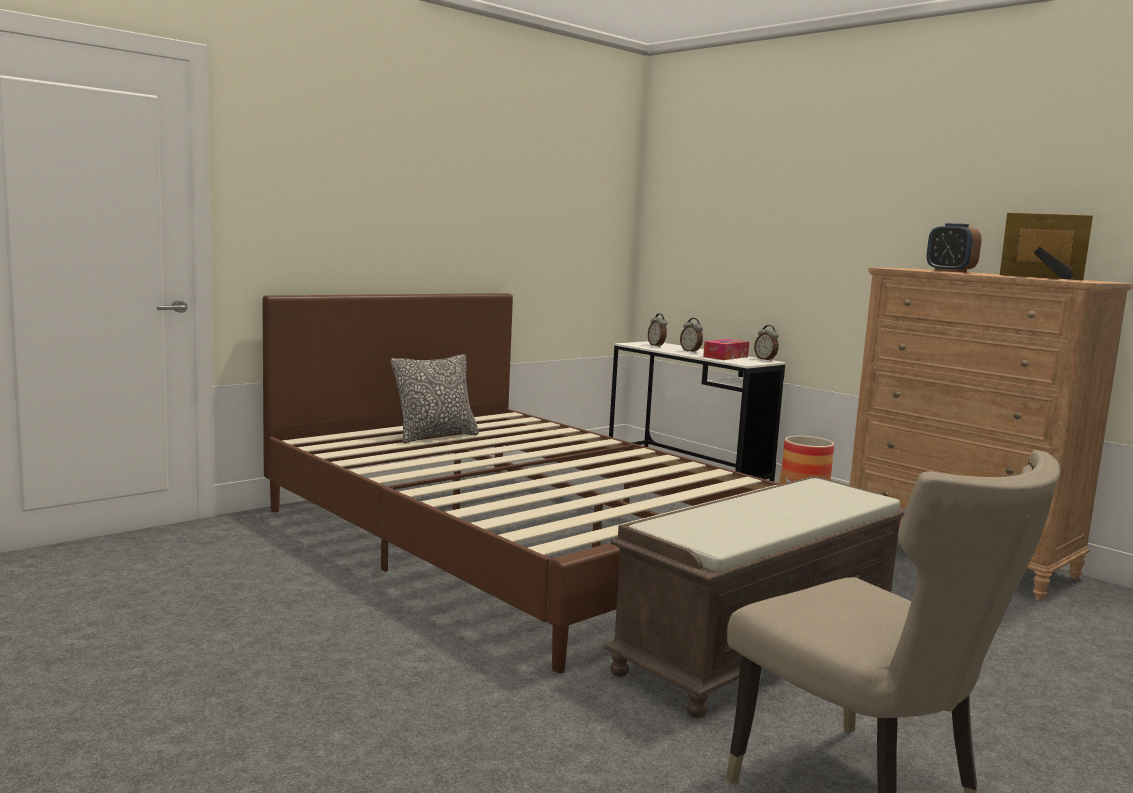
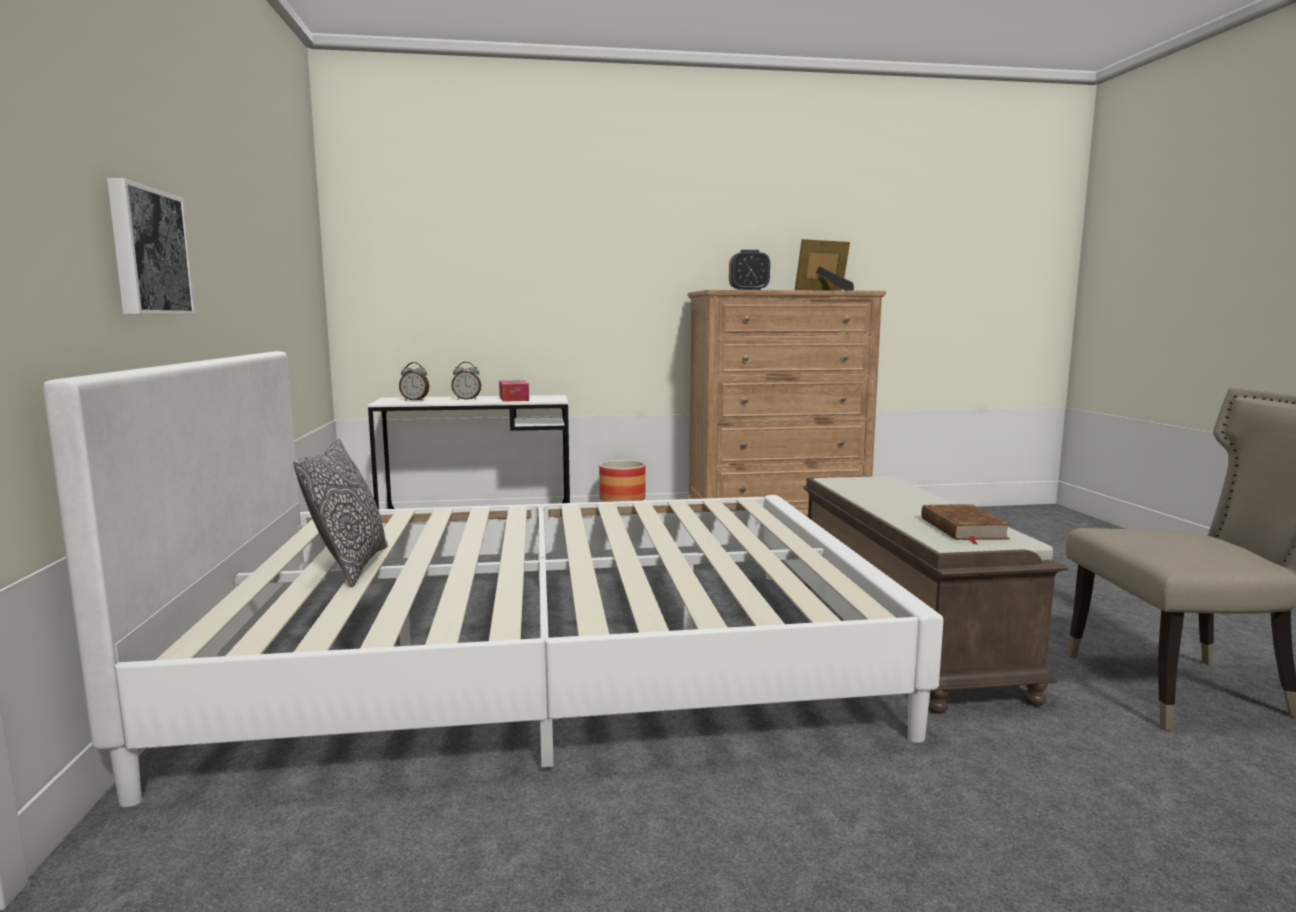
camera: 55 degrees left, 0 degrees up
brown bed [262,293,780,673] -> white bed [43,351,944,807]
alarm clock [754,325,779,361] -> none
none -> picture [107,178,195,315]
none -> brown book [921,504,1012,545]

